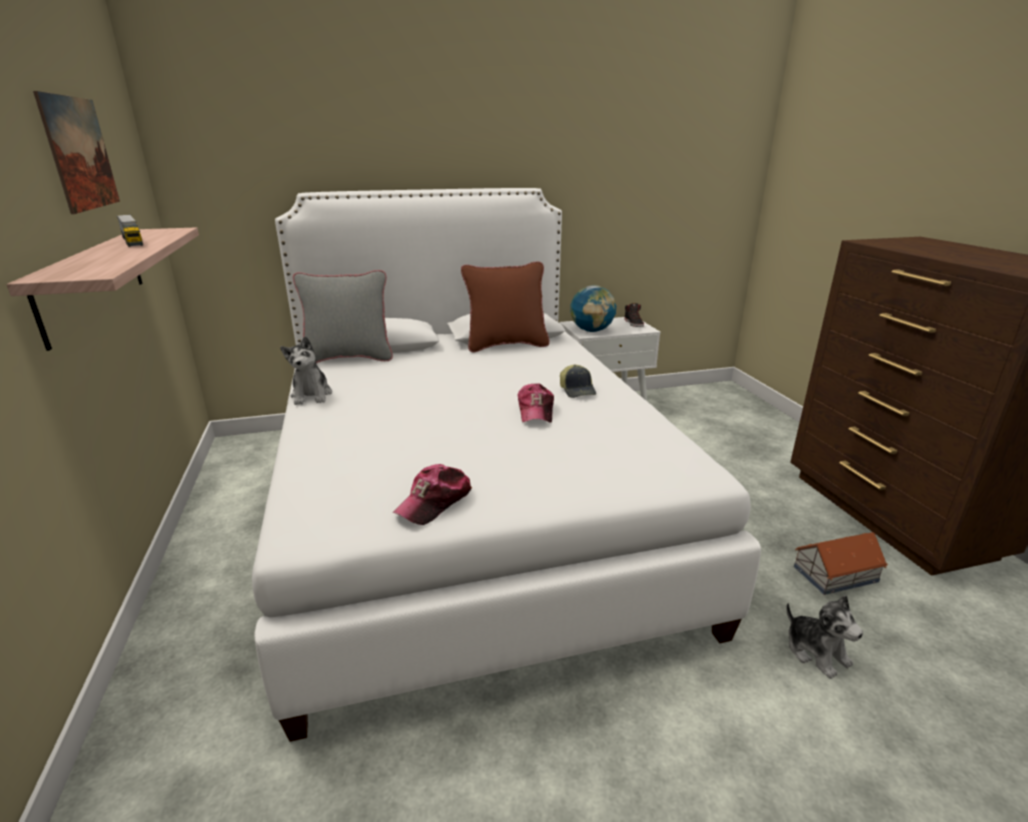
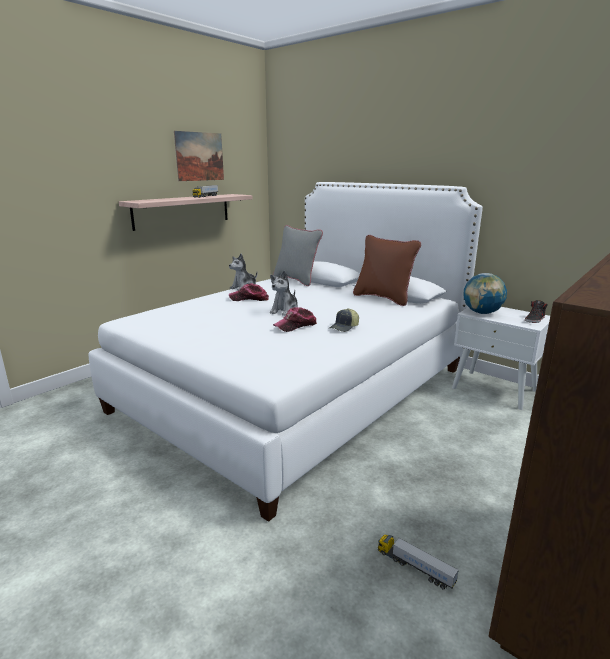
camera: 55 degrees right, 5 degrees down
cap [393,464,472,525] -> cap moved to [229,284,269,301]
plush toy [786,595,863,679] -> plush toy moved to [270,271,298,316]
toy house [794,532,888,595] -> toy truck [378,535,459,590]

